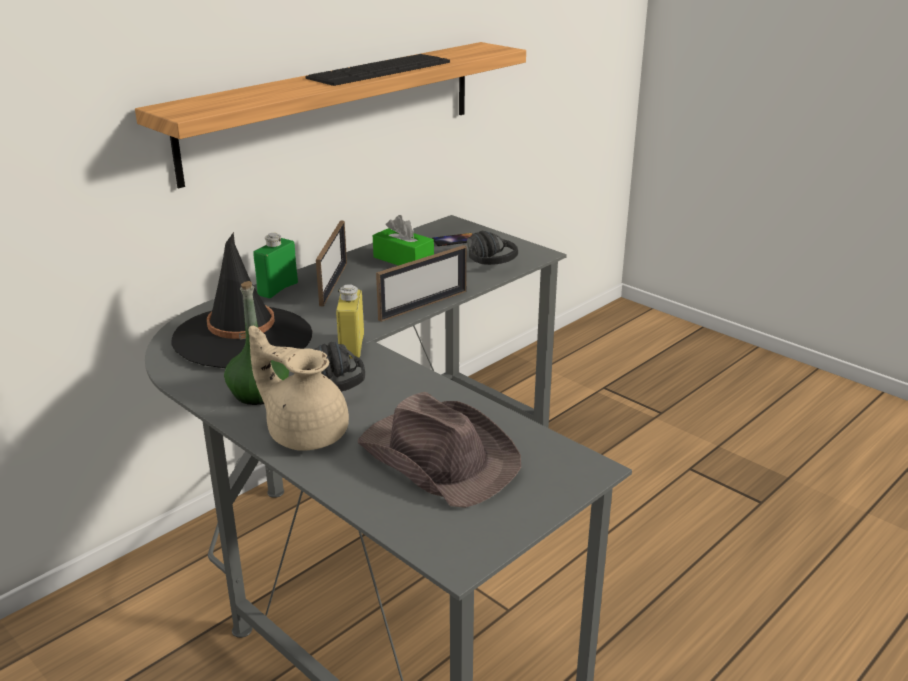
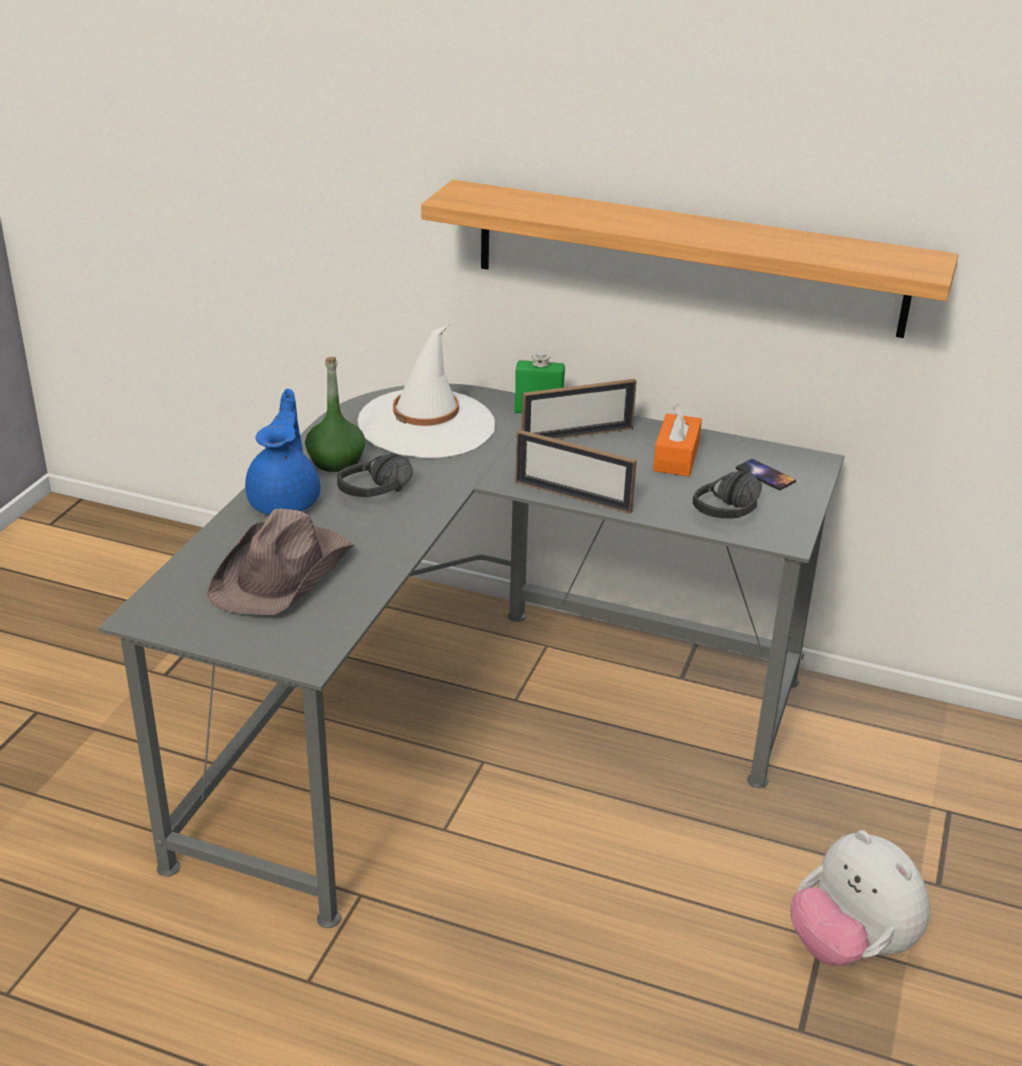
camera: 65 degrees right, 5 degrees up
black hat [171,232,312,368] -> white hat [357,325,495,458]
beige teapot [248,326,349,450] -> blue teapot [245,389,320,515]
keyboard [305,54,450,86] -> none
yellow bottle [336,284,364,359] -> none
green tissue box [373,215,434,266] -> orange tissue box [653,404,702,476]
none -> plush toy [790,830,930,966]

